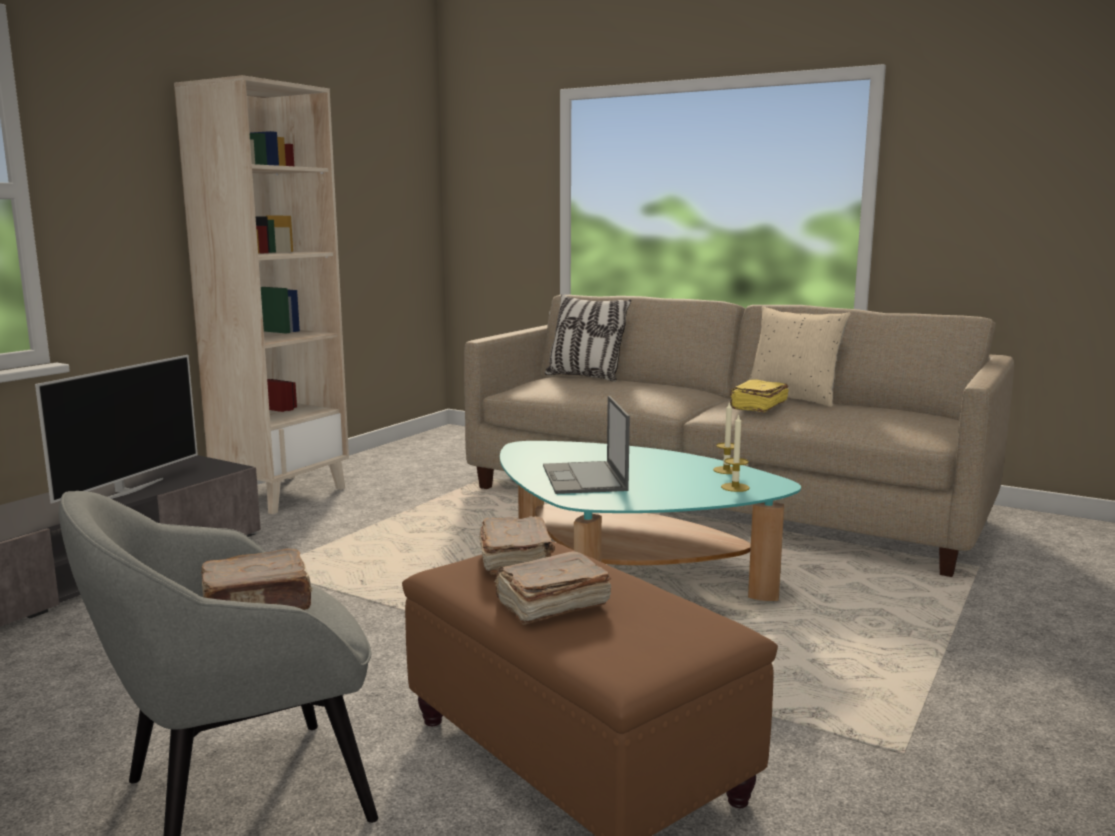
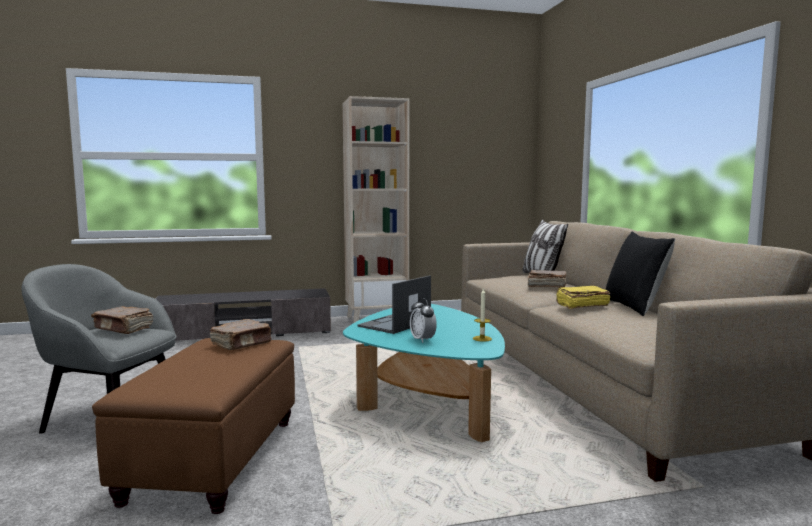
camera: 45 degrees right, 5 degrees down
television [35,355,198,503] -> none
brown book [494,551,611,625] -> brown book moved to [527,270,567,287]
candle [721,414,750,492] -> none
beige pillow [749,306,851,407] -> black pillow [606,232,675,316]
none -> alarm clock [410,298,437,343]

